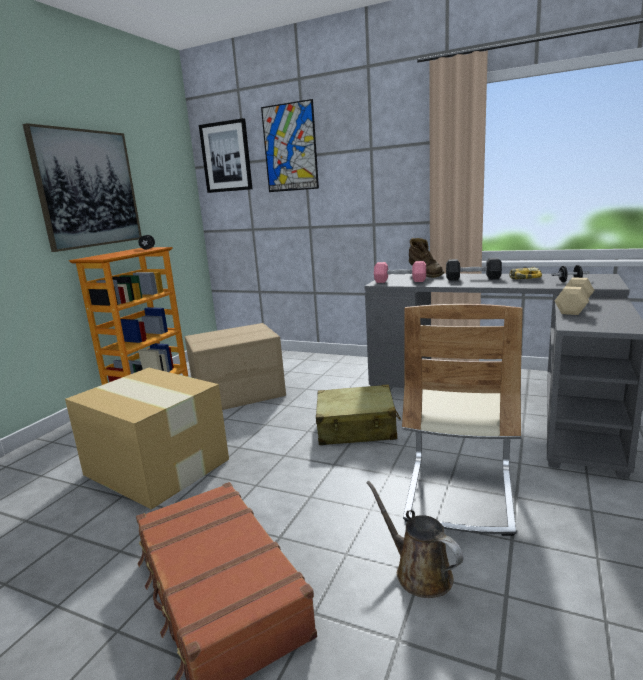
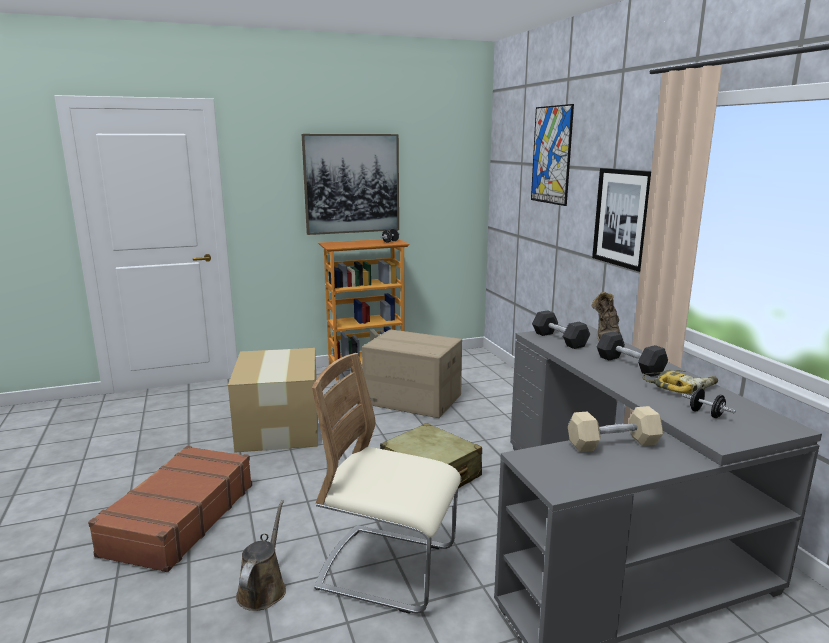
camera: 45 degrees right, 0 degrees up
picture [199,118,252,193] -> picture moved to [592,168,651,272]
pink dumbbell [374,261,426,283] -> black dumbbell [532,310,591,349]
beige chair [402,304,523,536] -> beige chair turned 45 degrees clockwise [312,353,461,614]

